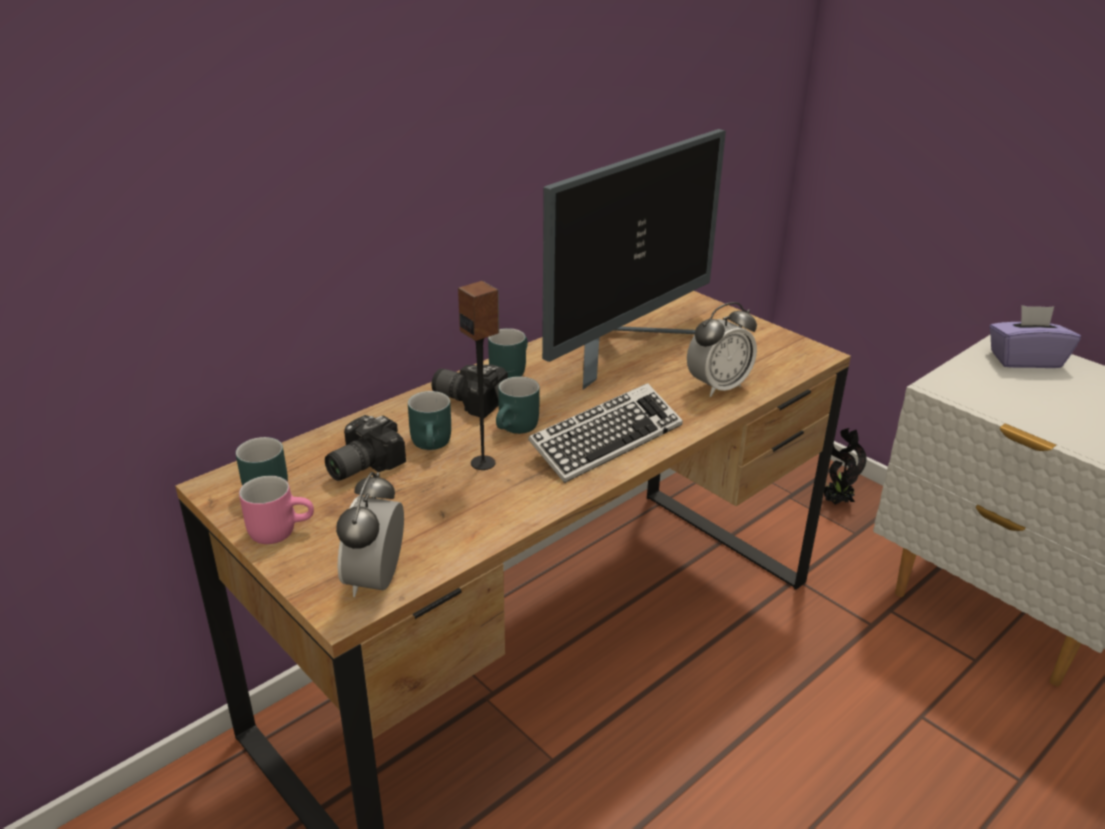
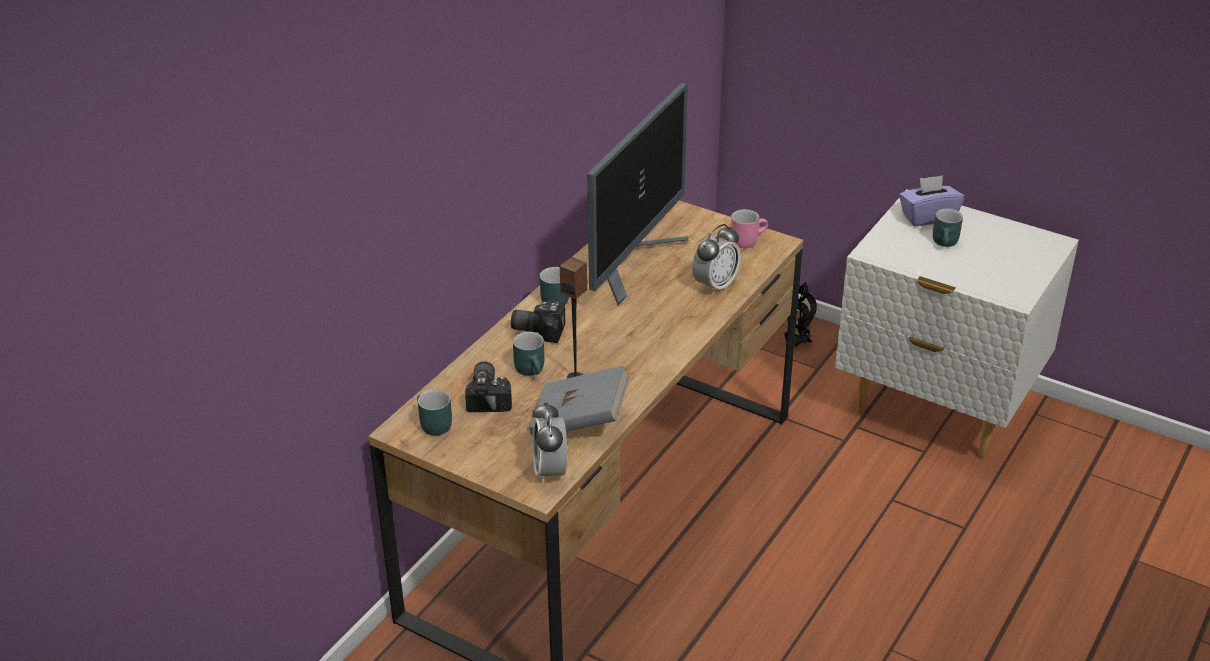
camera: 15 degrees left, 5 degrees up
pink mug [239,476,314,544] -> pink mug moved to [731,209,768,248]
camera [325,415,406,481] -> camera turned 150 degrees clockwise [465,361,512,412]
turquoise mug [496,376,540,434] -> turquoise mug moved to [933,209,963,247]
keyboard [528,383,683,483] -> none
none -> grey book [529,366,630,436]

